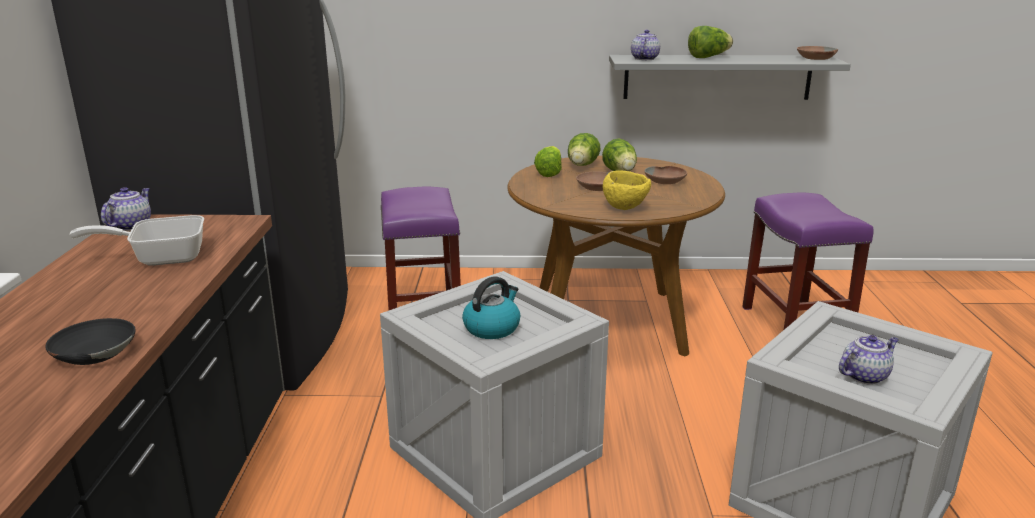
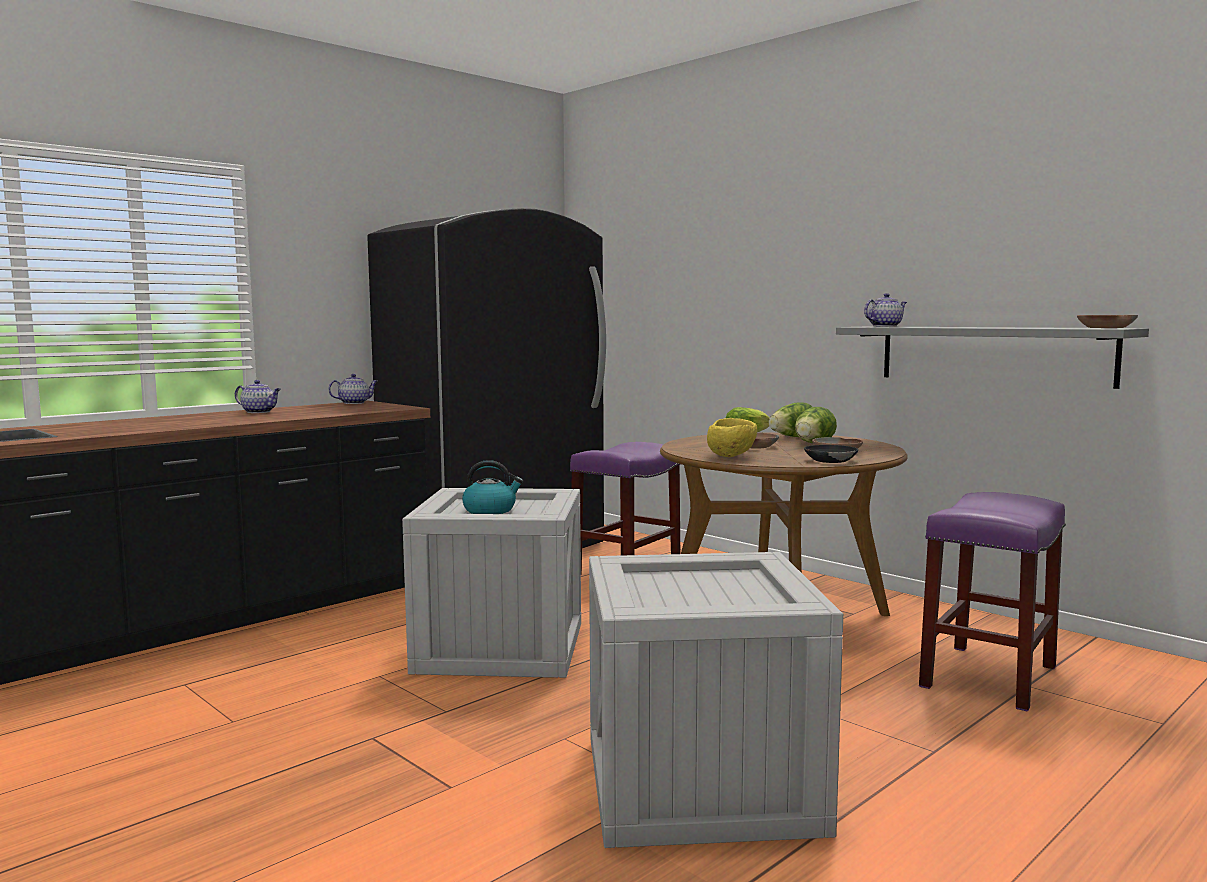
camera: 45 degrees right, 15 degrees down
black bowl [45,318,136,365] -> black bowl moved to [804,445,858,463]
frying pan [70,215,204,266] -> none
lettuce [688,26,733,58] -> none
teapot [839,335,899,385] -> teapot moved to [235,380,281,413]

